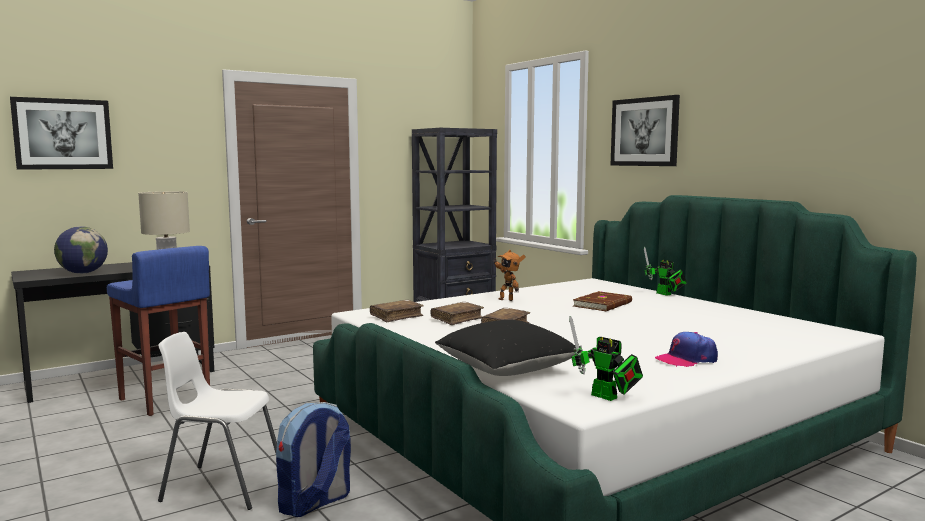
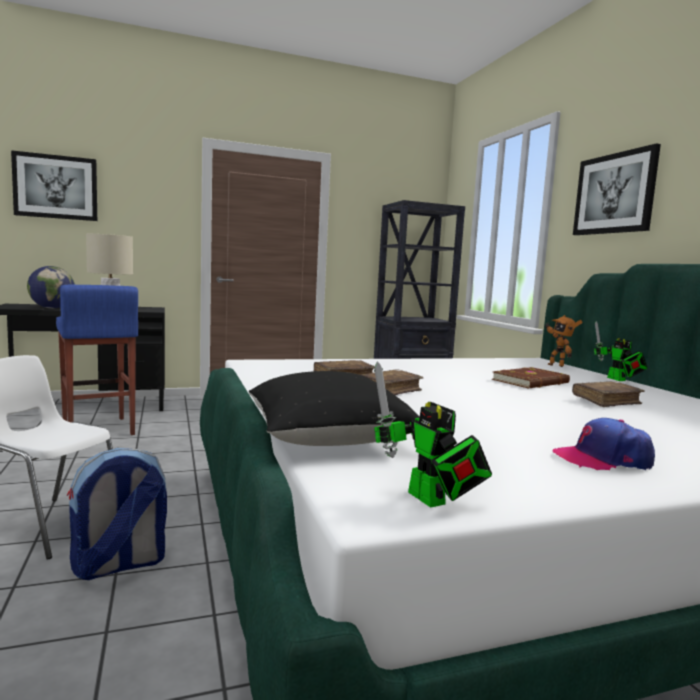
camera: 15 degrees right, 0 degrees up
brown book [370,300,424,322] -> brown book moved to [572,381,645,407]
toy robot [492,250,526,301] -> toy robot moved to [545,315,583,367]

